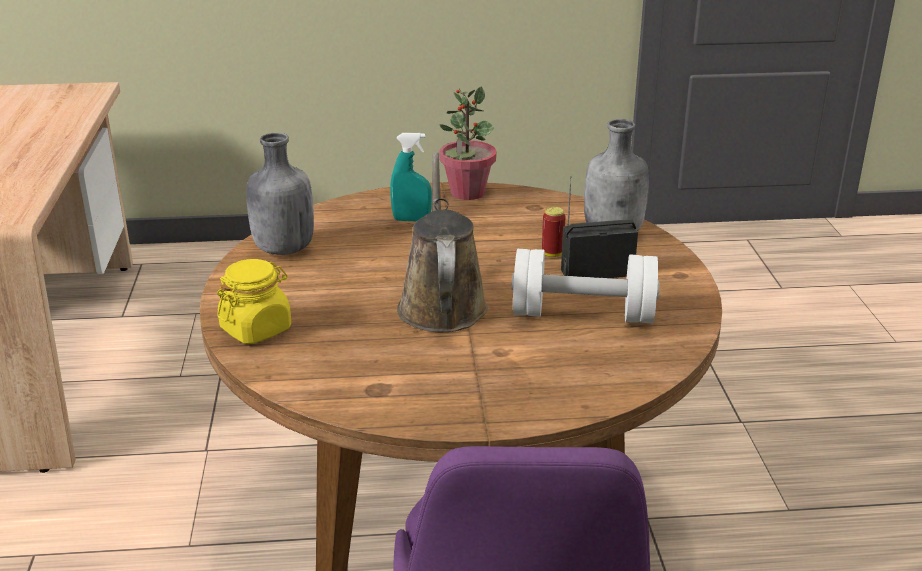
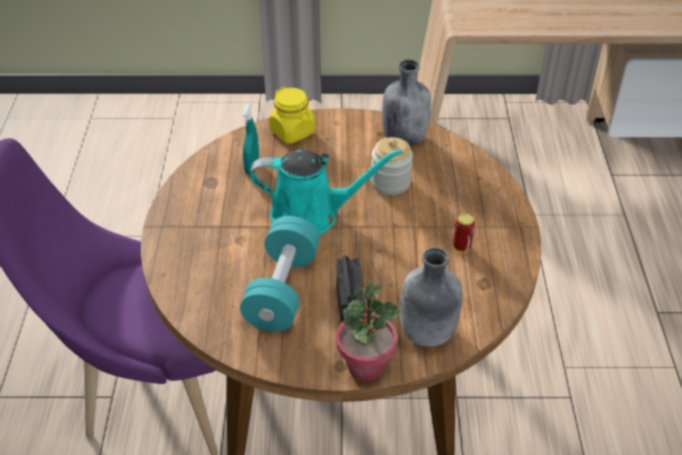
camera: 95 degrees right, 15 degrees up
turquoise spray bottle [390,133,432,221] -> turquoise spray bottle moved to [243,103,259,175]
brown watering can [397,152,488,332] -> turquoise watering can [249,149,403,235]
potted plant [439,86,496,200] -> potted plant moved to [336,282,400,381]
white dumbbell [512,249,660,323] -> turquoise dumbbell [240,216,320,332]
can [542,207,566,257] -> can moved to [453,214,475,253]
none -> jar [371,137,413,195]

